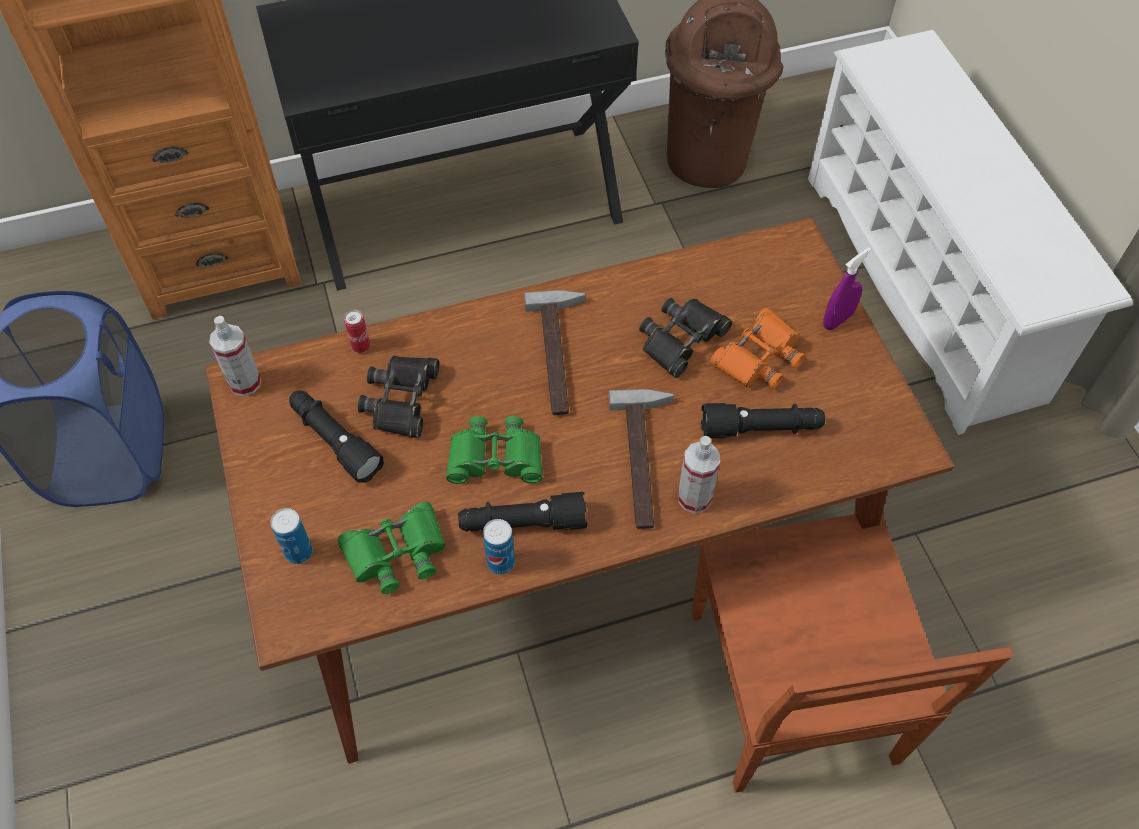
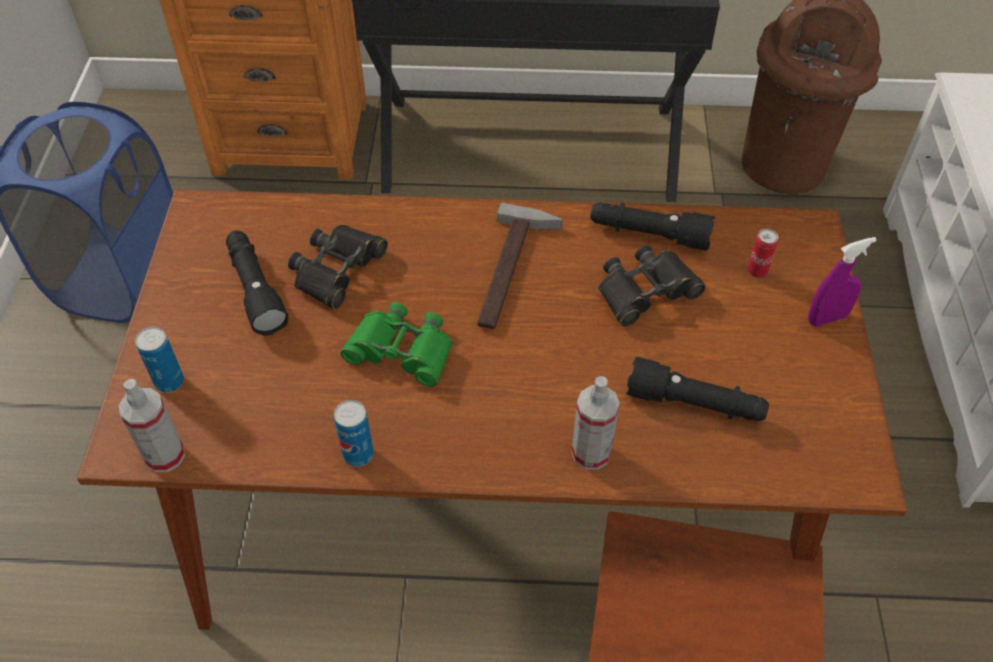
camera: 20 degrees right, 5 degrees down
spray bottle [209,316,261,397] -> spray bottle moved to [119,379,185,472]
green binoculars [337,502,446,594] -> none
can [344,310,370,353] -> can moved to [747,229,779,278]
black flashlight [458,492,587,531] -> black flashlight moved to [590,202,715,251]
hammer [609,389,674,529] -> none
orange binoculars [710,308,805,389] -> none

